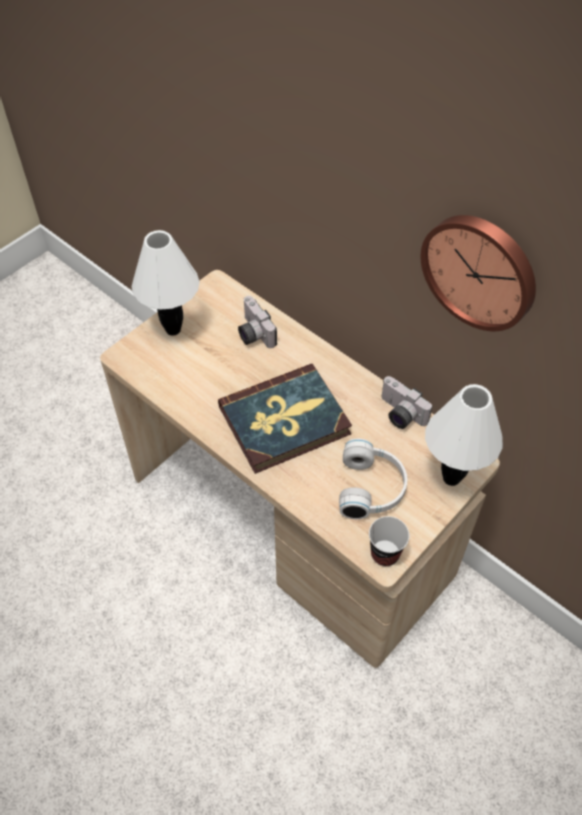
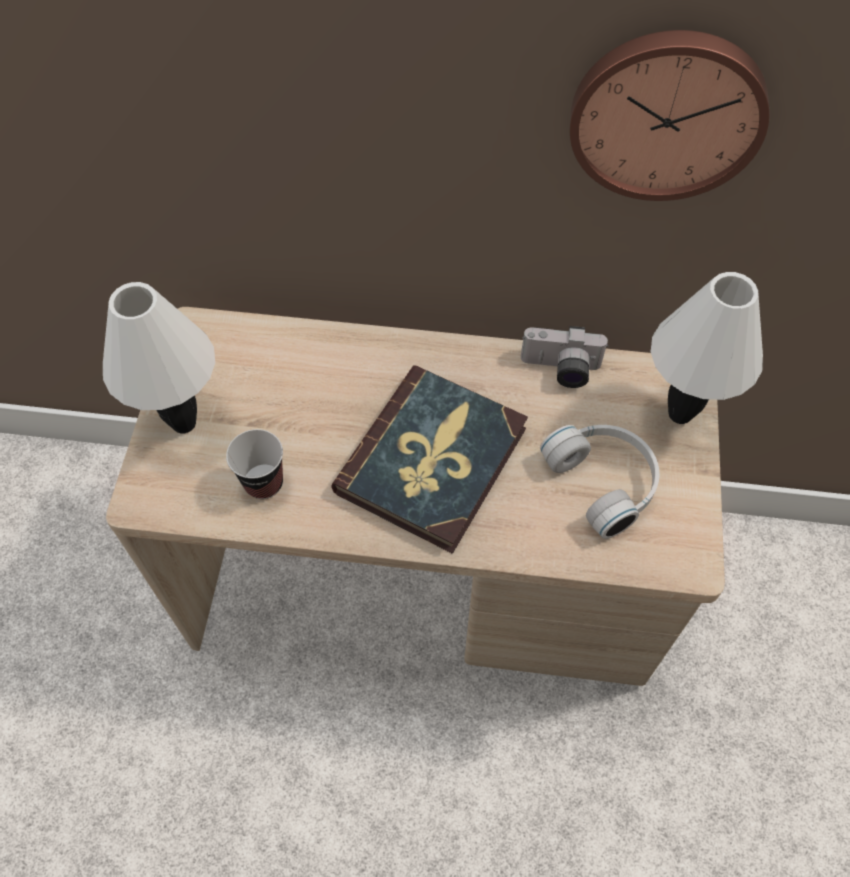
camera: 35 degrees left, 5 degrees up
camera [238,296,277,348] -> none
cup [369,516,409,566] -> cup moved to [226,429,283,499]

